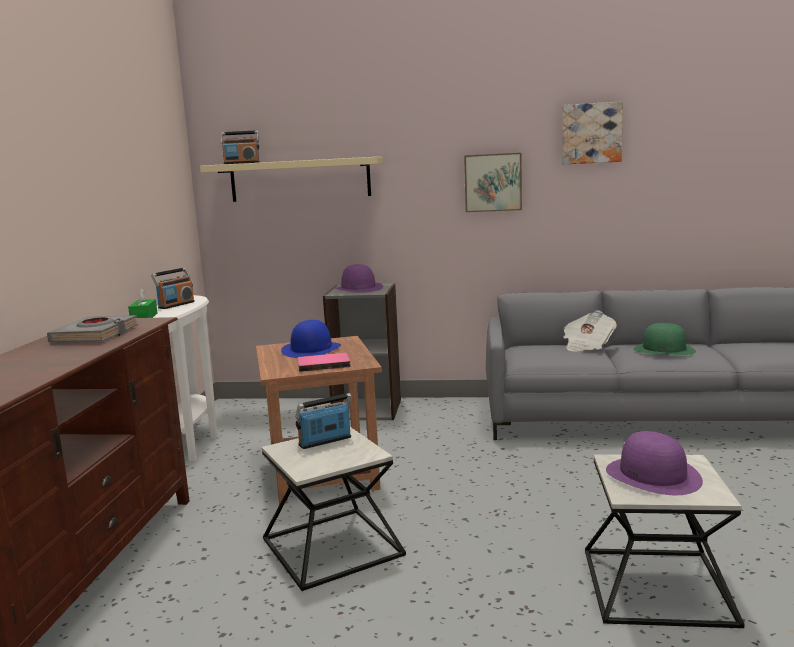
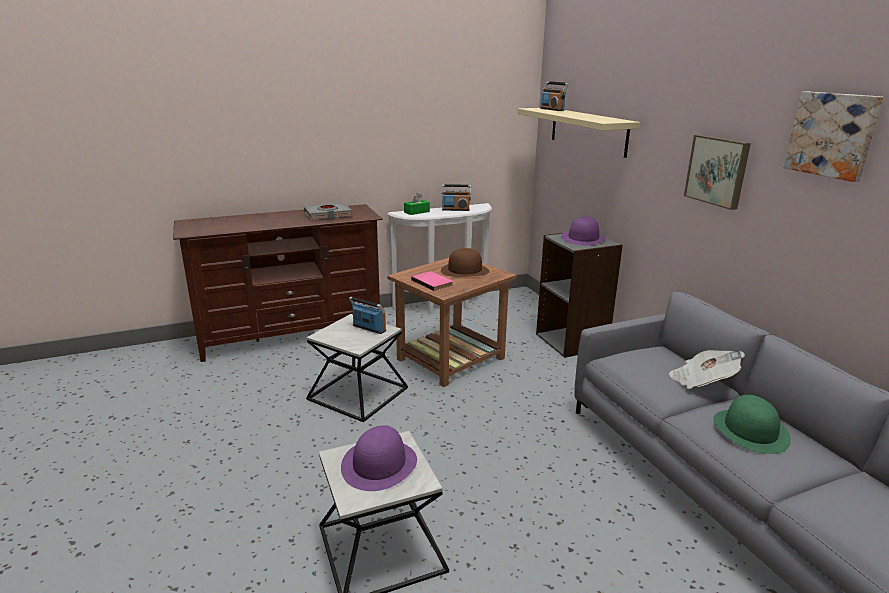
camera: 60 degrees right, 10 degrees up
blue hat [281,320,341,358] -> brown hat [441,248,489,277]

